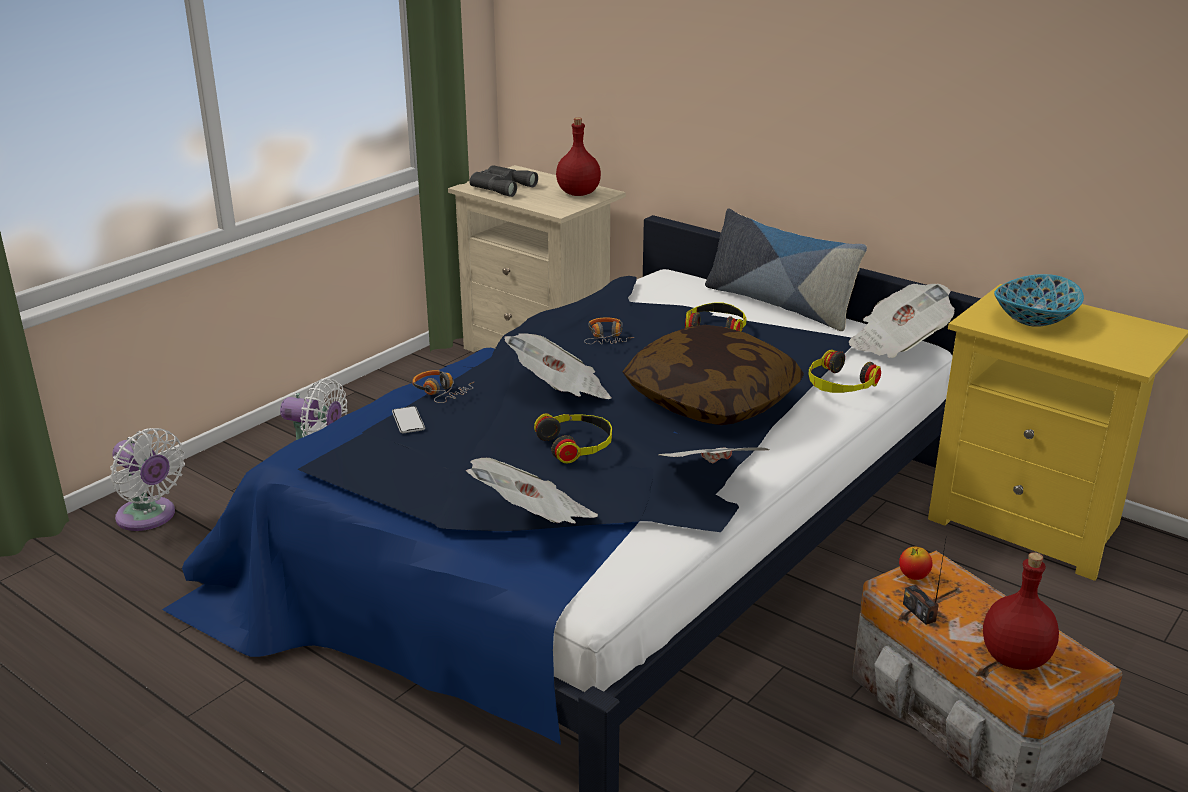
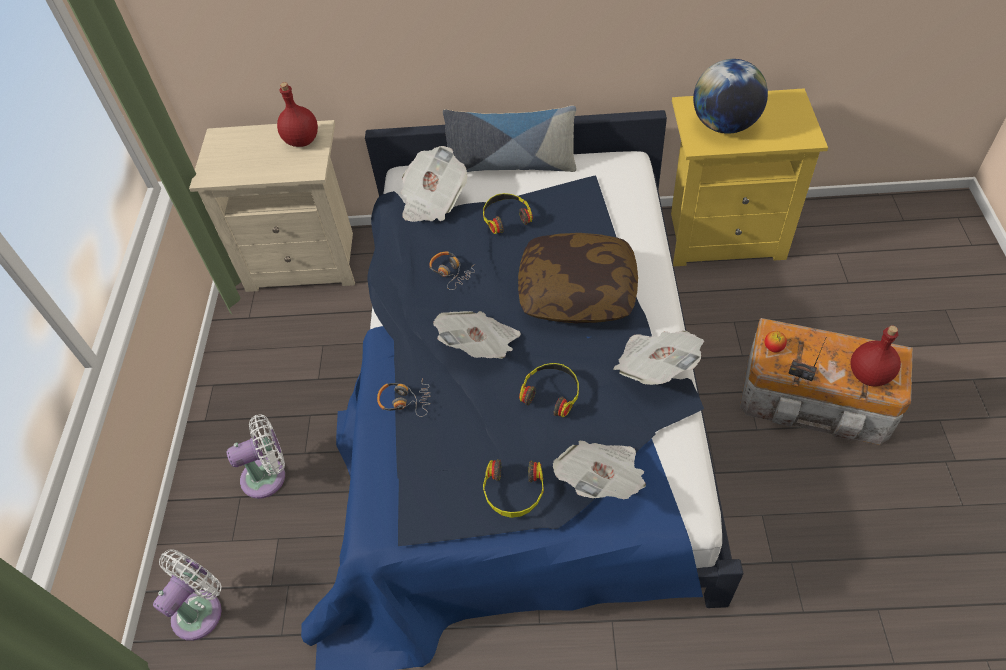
camera: 35 degrees left, 25 degrees up
white fan [110,428,185,531] -> white fan turned 60 degrees counterclockwise [153,549,222,641]
phone [392,406,425,433] -> none
grey binoculars [469,165,538,197] -> none
headphones [809,350,881,393] -> headphones moved to [483,459,544,518]
newspaper [849,284,955,358] -> newspaper moved to [401,146,467,222]
bowl [994,274,1084,327] -> globe [693,59,768,134]

